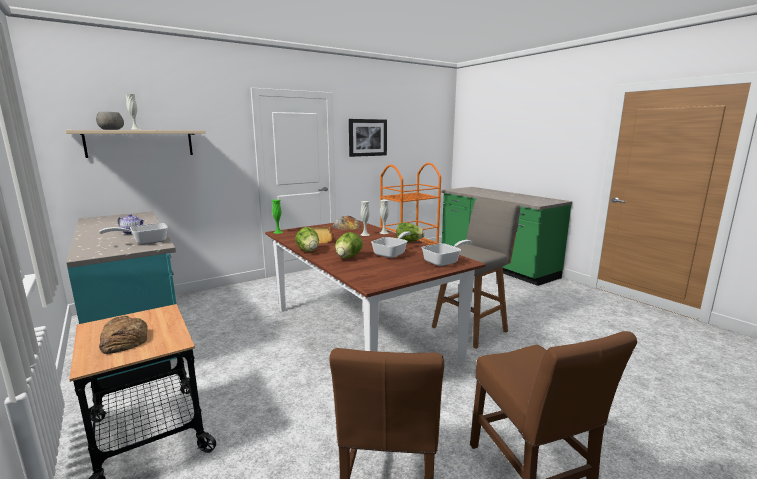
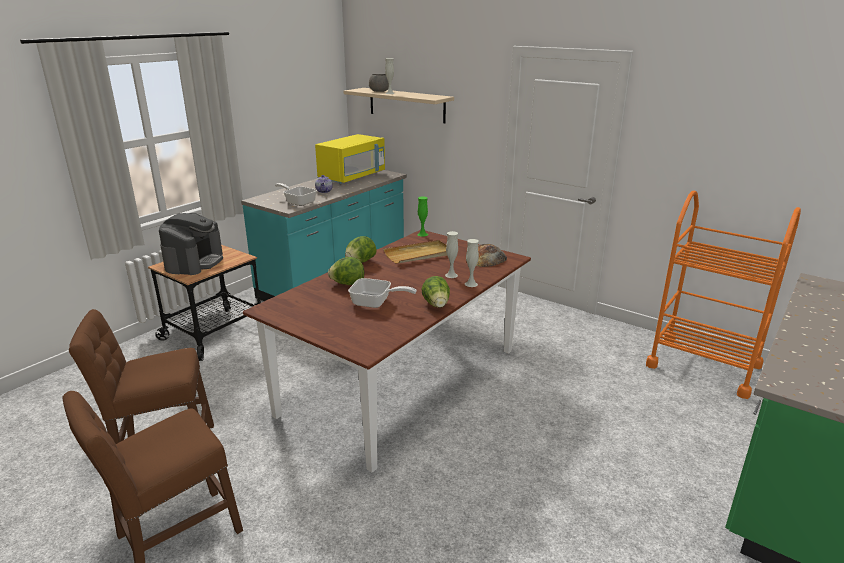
camera: 70 degrees right, 10 degrees up
bread [99,316,147,354] -> coffee machine [159,213,223,275]
picture [349,119,387,157] -> none
frying pan [422,240,472,266] -> none
grey stool [432,199,520,349] -> none
none -> yellow microwave [315,134,385,184]

